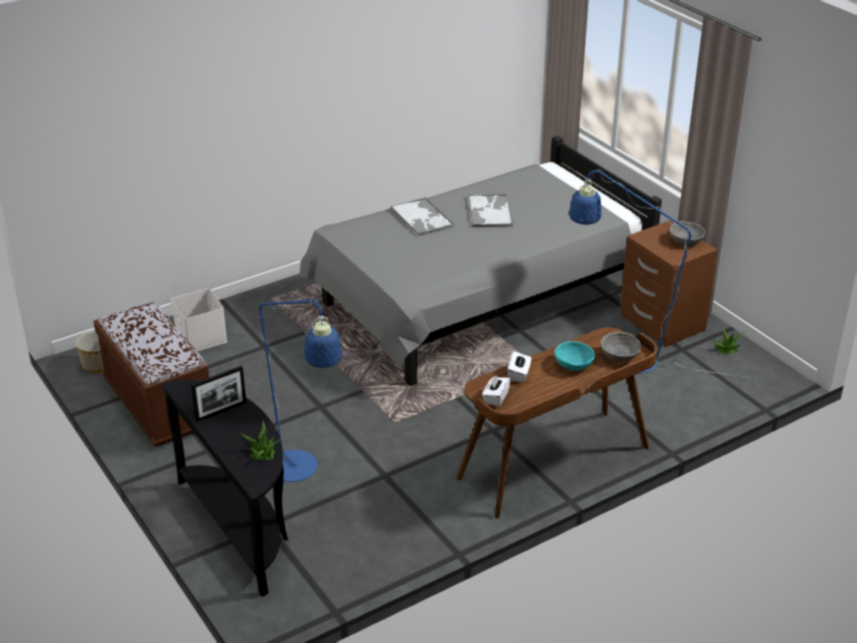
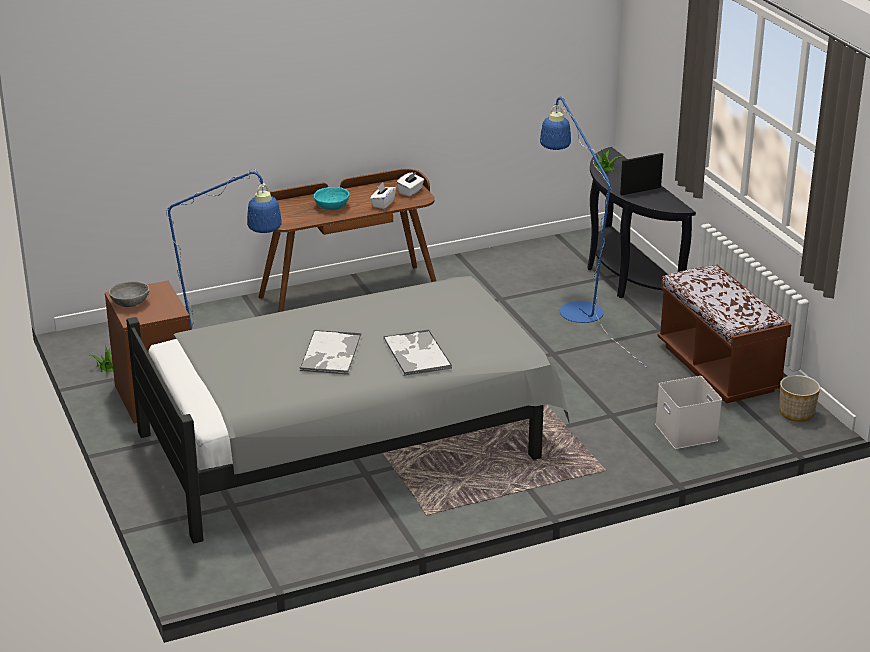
camera: 170 degrees left, 5 degrees down
grey bowl [600,332,641,362] -> none

